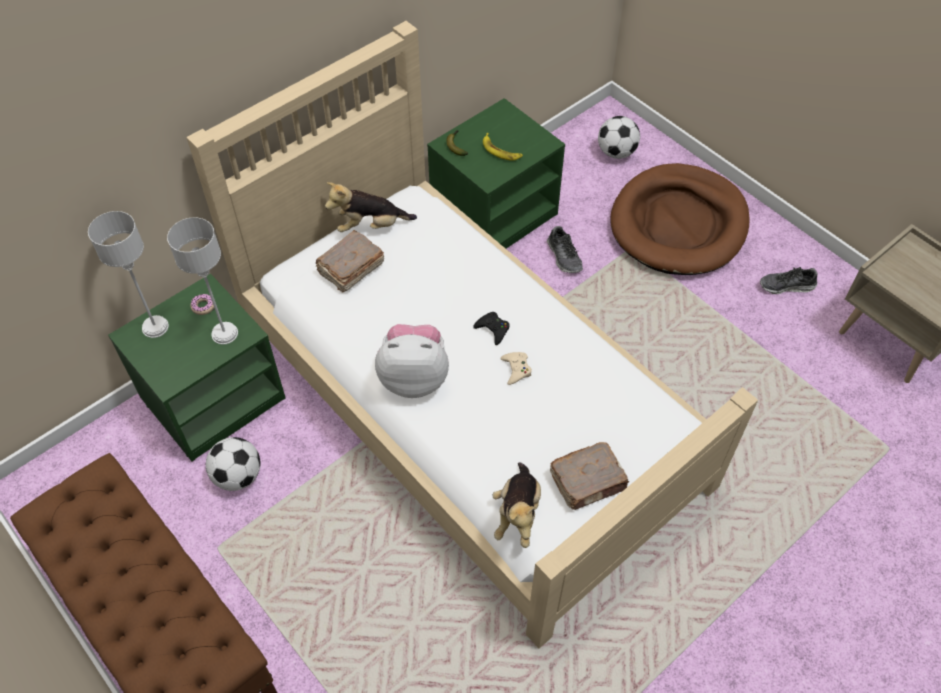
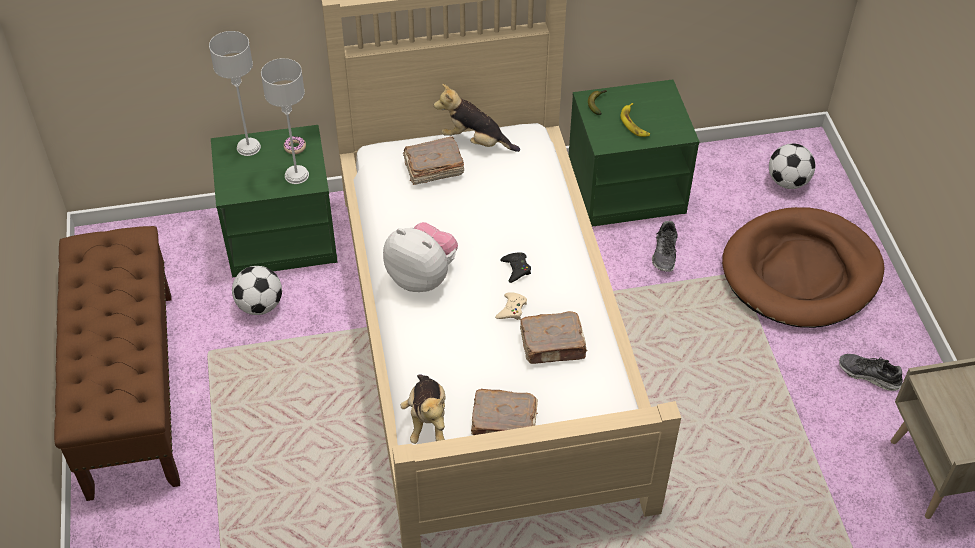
camera: 30 degrees right, 5 degrees down
plush toy [493,462,541,548] -> plush toy turned 45 degrees counterclockwise [400,374,445,444]
none -> brown book [520,311,588,364]

